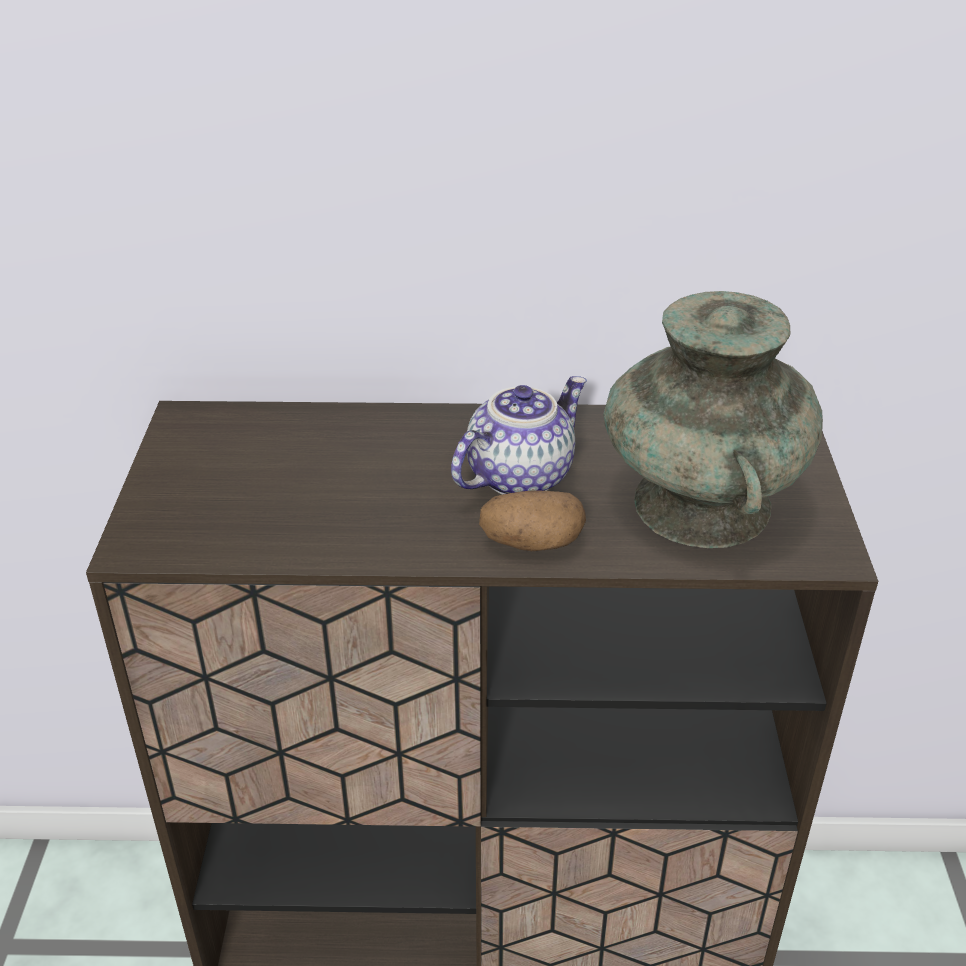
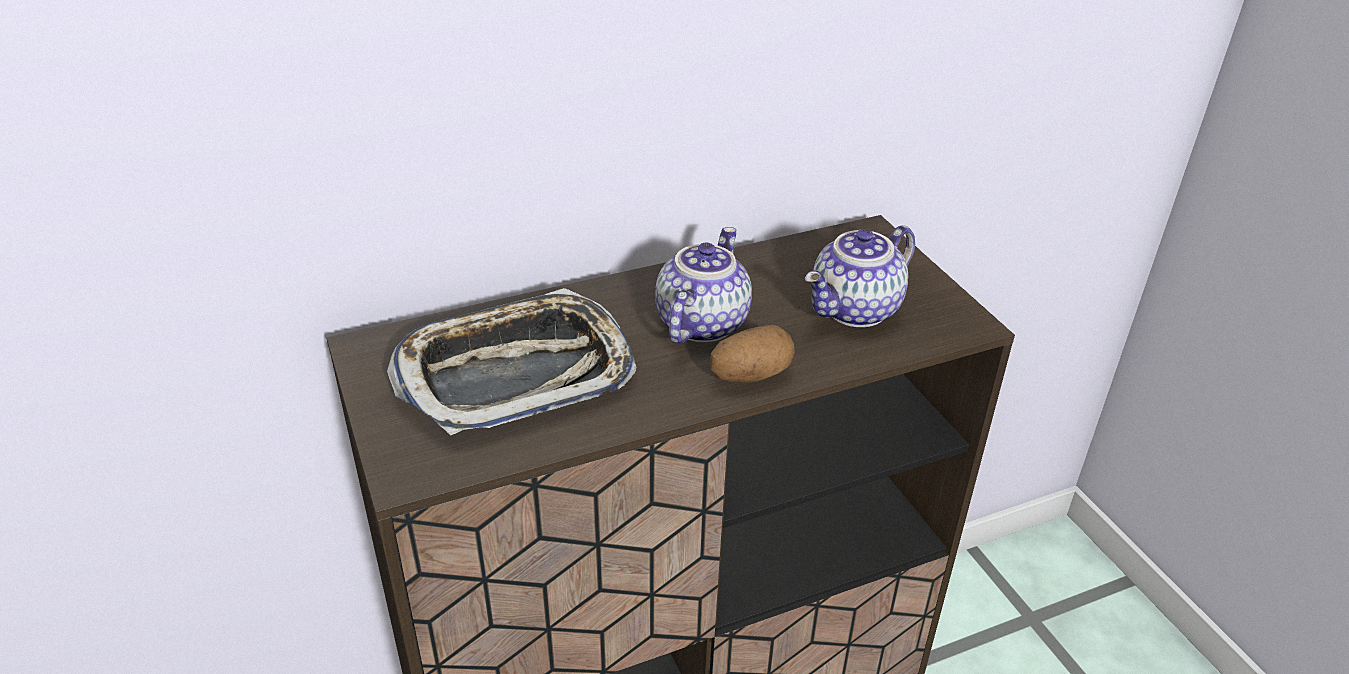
camera: 25 degrees left, 0 degrees up
turquoise vase [603,291,823,548] -> teapot [805,225,915,327]
none -> tray [387,288,637,435]

